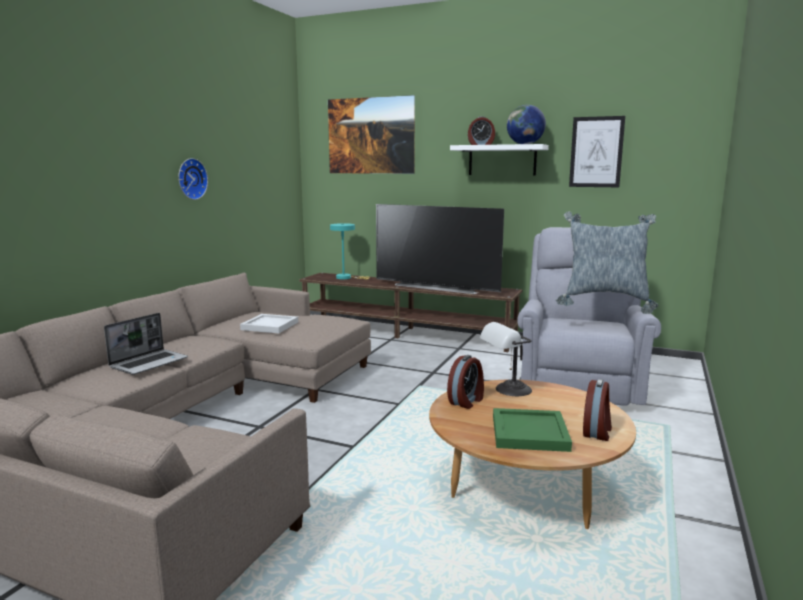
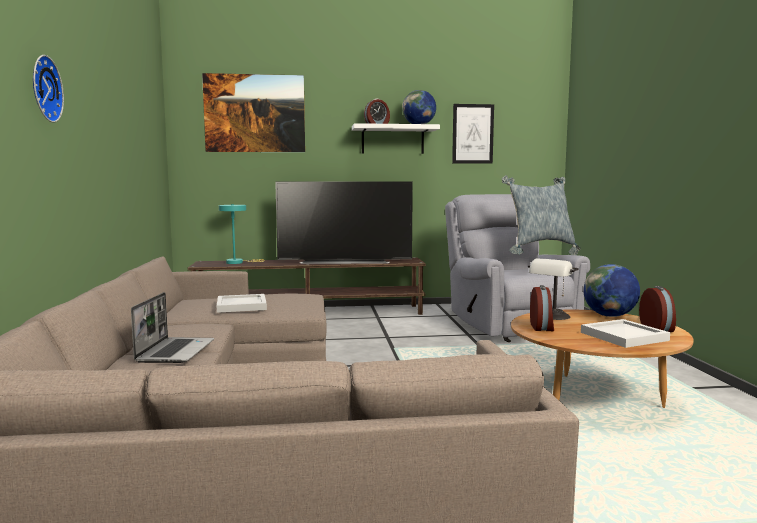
camera: 30 degrees left, 5 degrees down
wall clock [178,158,208,200] -> wall clock moved to [33,55,64,122]
green tray [493,408,572,452] -> white tray [581,319,670,348]
none -> globe [583,264,640,317]

